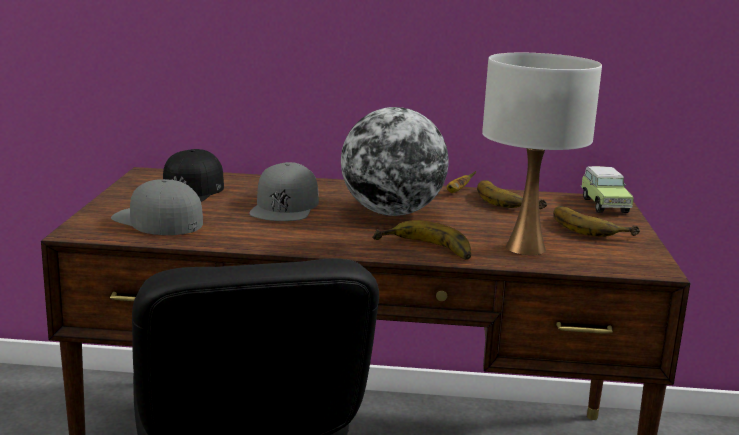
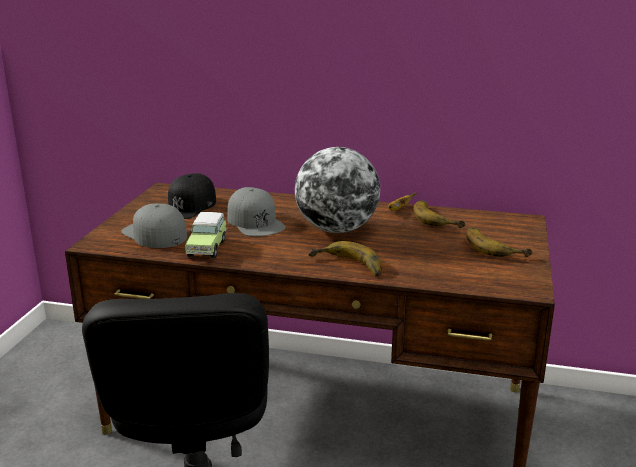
camera: 10 degrees right, 5 degrees up
grey cap [249,162,319,221] -> grey cap turned 45 degrees counterclockwise [227,187,286,236]
white table lamp [482,53,602,255] -> none
toy car [580,166,634,213] -> toy car moved to [185,212,227,258]

